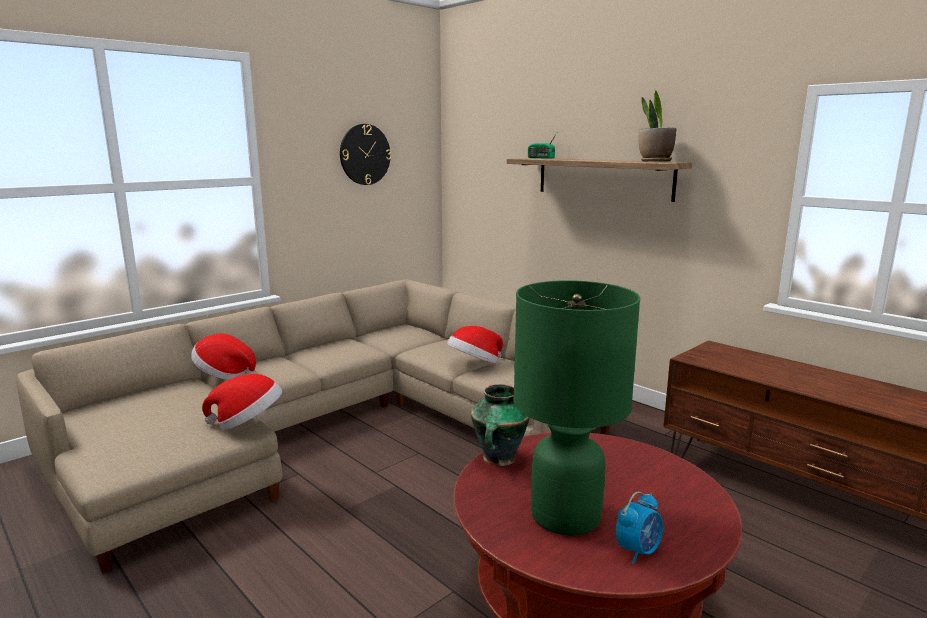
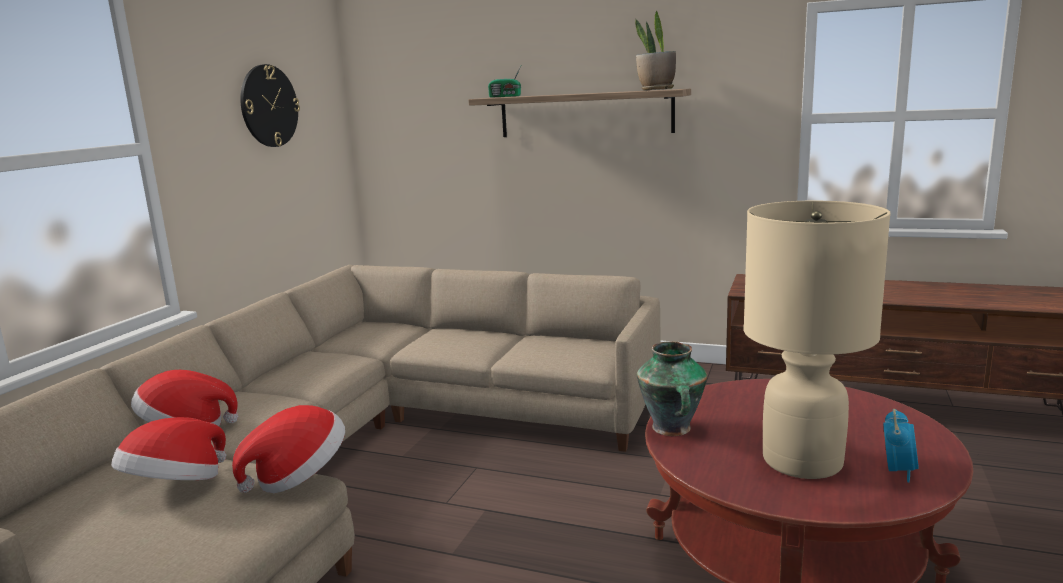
camera: 25 degrees left, 0 degrees up
hat [447,326,503,364] -> hat moved to [111,417,226,480]
green table lamp [514,280,640,536] -> beige table lamp [744,201,891,479]

